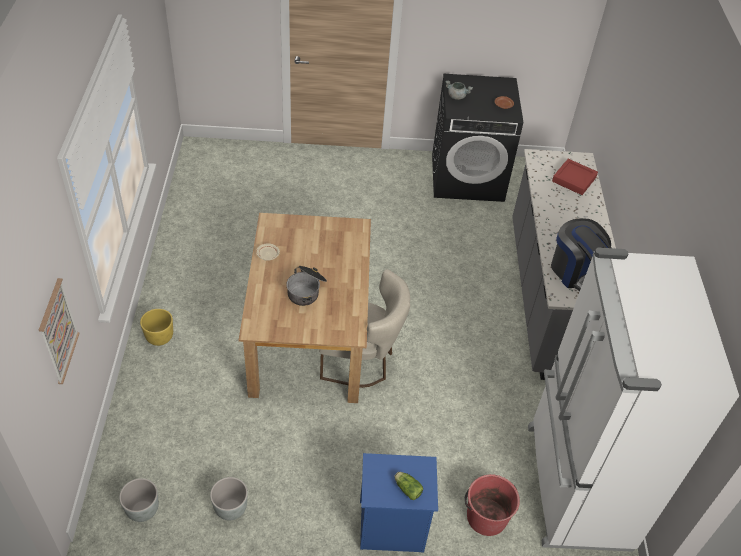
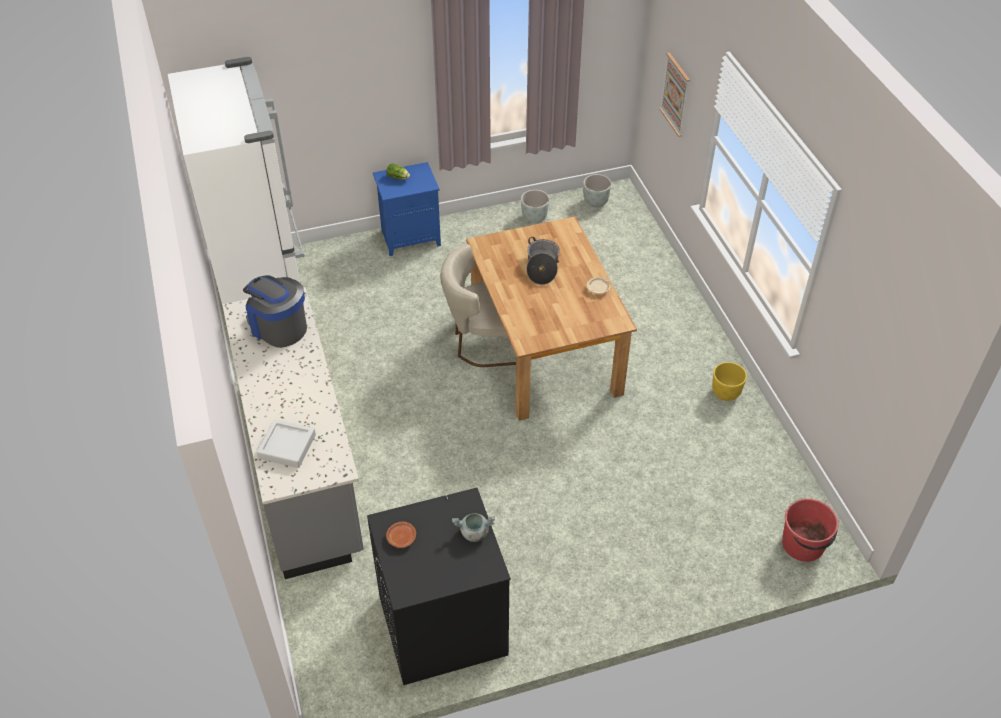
camera: 165 degrees right, 0 degrees up
yellow planter [140,309,173,346] -> yellow planter moved to [712,362,747,401]
red bucket [465,474,520,536] -> red bucket moved to [782,498,839,562]
red tray [552,159,598,195] -> grey tray [257,419,316,468]

